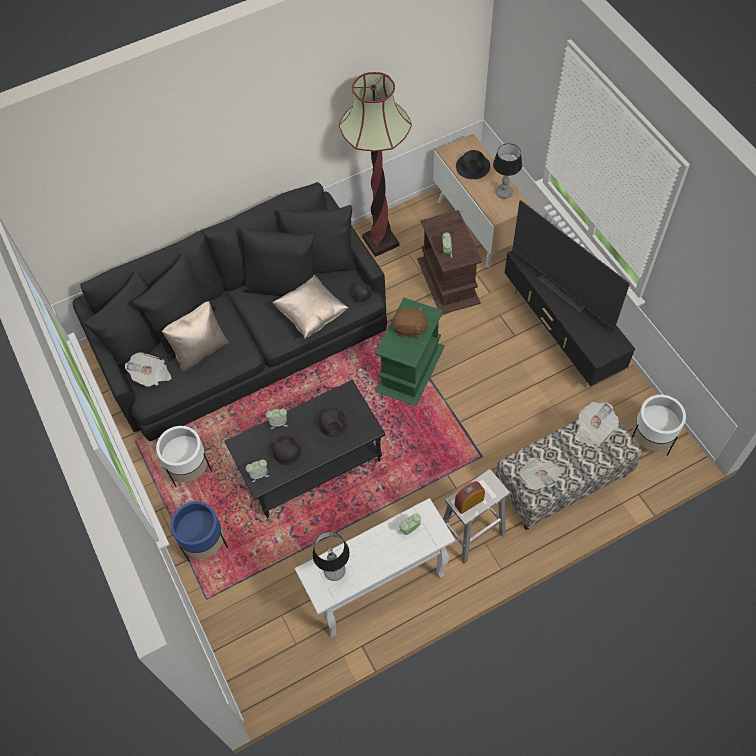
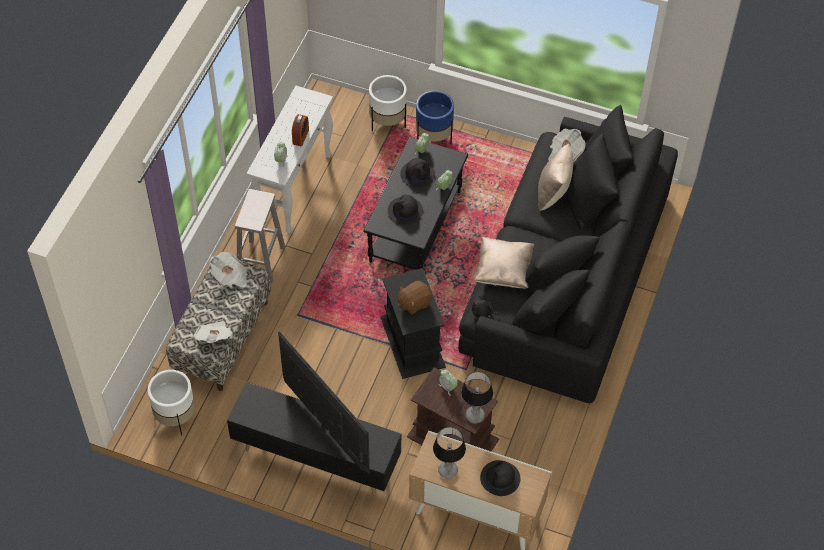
camera: 135 degrees right, 5 degrees down
white planter [156,426,212,487] -> white planter moved to [369,75,407,131]
table lamp [312,531,350,581] -> table lamp moved to [461,372,493,424]
floor lamp [339,72,412,257] -> none
green side table [375,297,445,406] -> black side table [380,268,446,379]
alarm clock [455,481,485,514] -> alarm clock moved to [292,114,309,146]
television [512,200,630,331] -> television turned 45 degrees clockwise [278,331,370,474]

